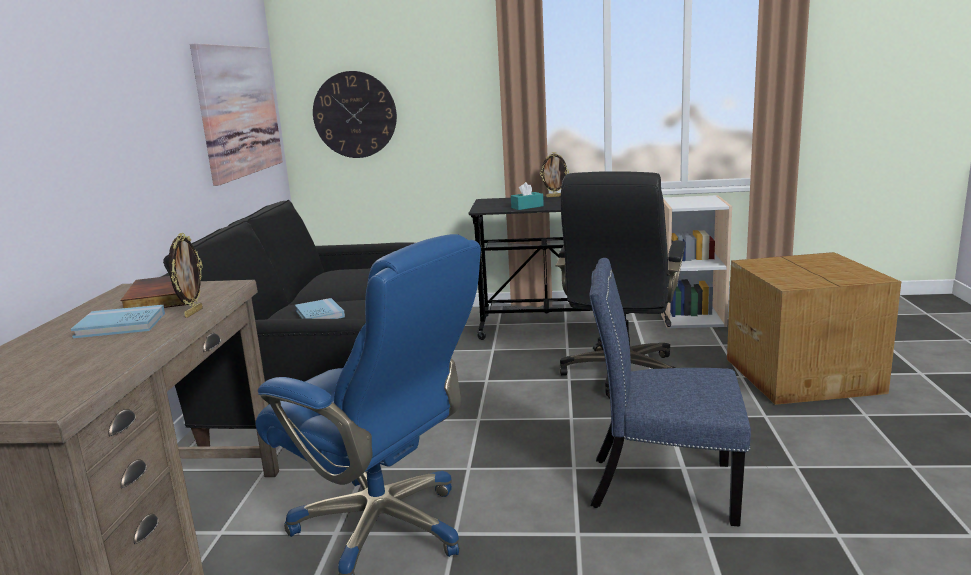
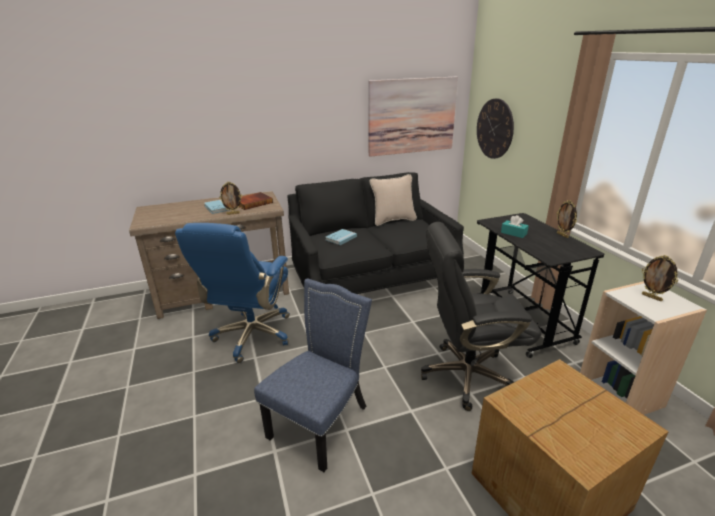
camera: 65 degrees right, 10 degrees up
blue chair [590,258,751,526] -> blue chair turned 45 degrees clockwise [254,278,372,472]
none -> beige pillow [370,174,417,226]
none -> picture frame [642,255,678,301]

